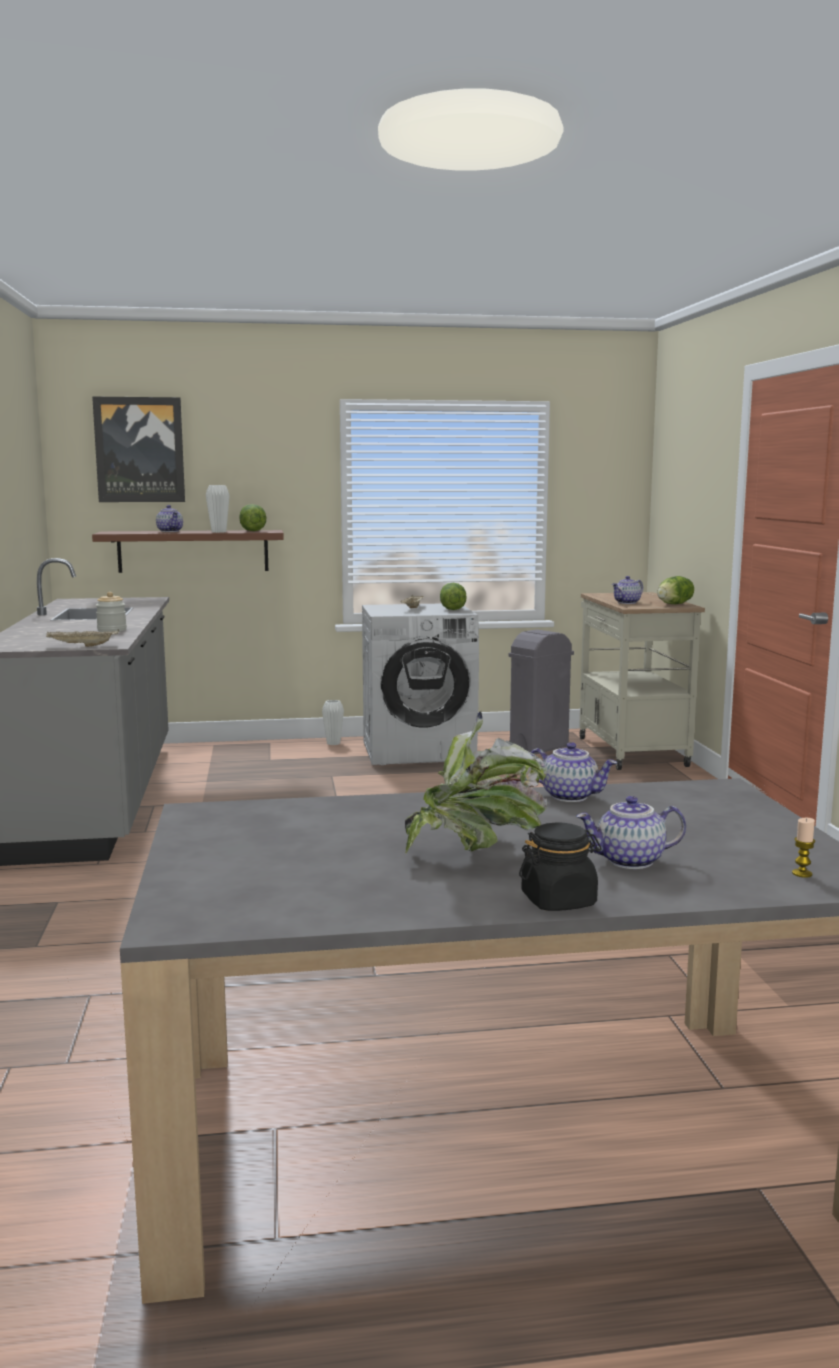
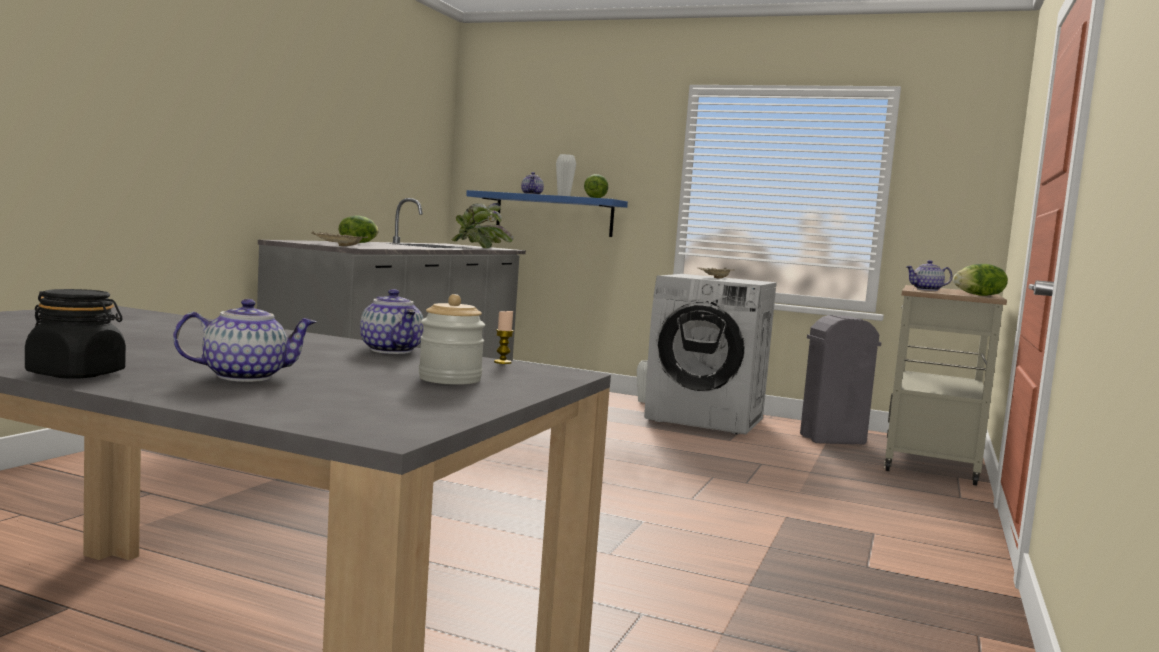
camera: 30 degrees right, 5 degrees down
picture [92,396,185,502] -> none
brown shelf [92,530,284,573] -> blue shelf [466,190,628,237]
jar [96,592,127,632] -> jar moved to [419,294,485,385]
potted plant [405,711,547,853] -> potted plant moved to [451,202,514,248]
lettuce [440,583,467,610] -> lettuce moved to [339,215,379,243]
teapot [576,796,686,869] -> teapot turned 135 degrees clockwise [173,299,316,382]
candle [792,818,815,878] -> candle moved to [494,311,514,364]

